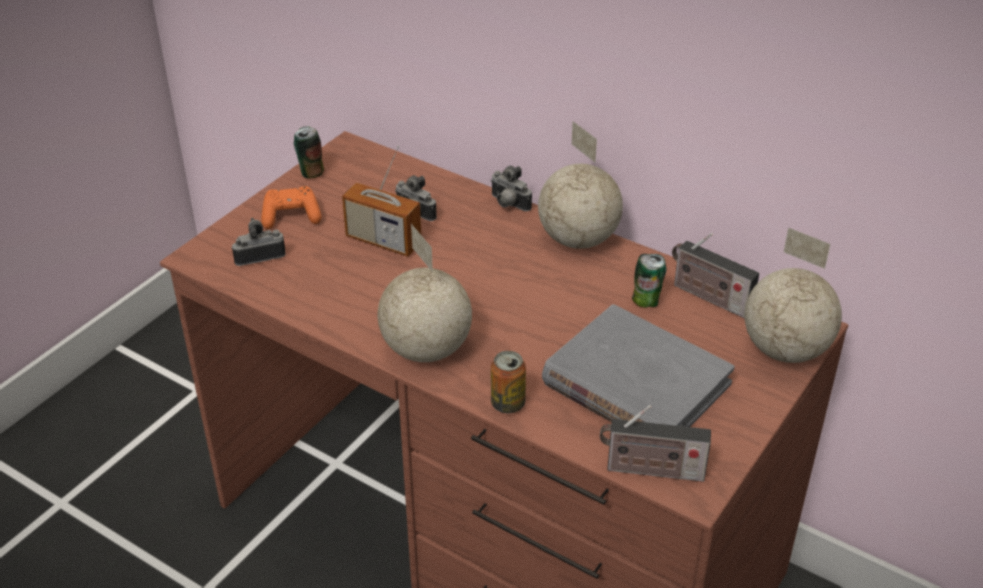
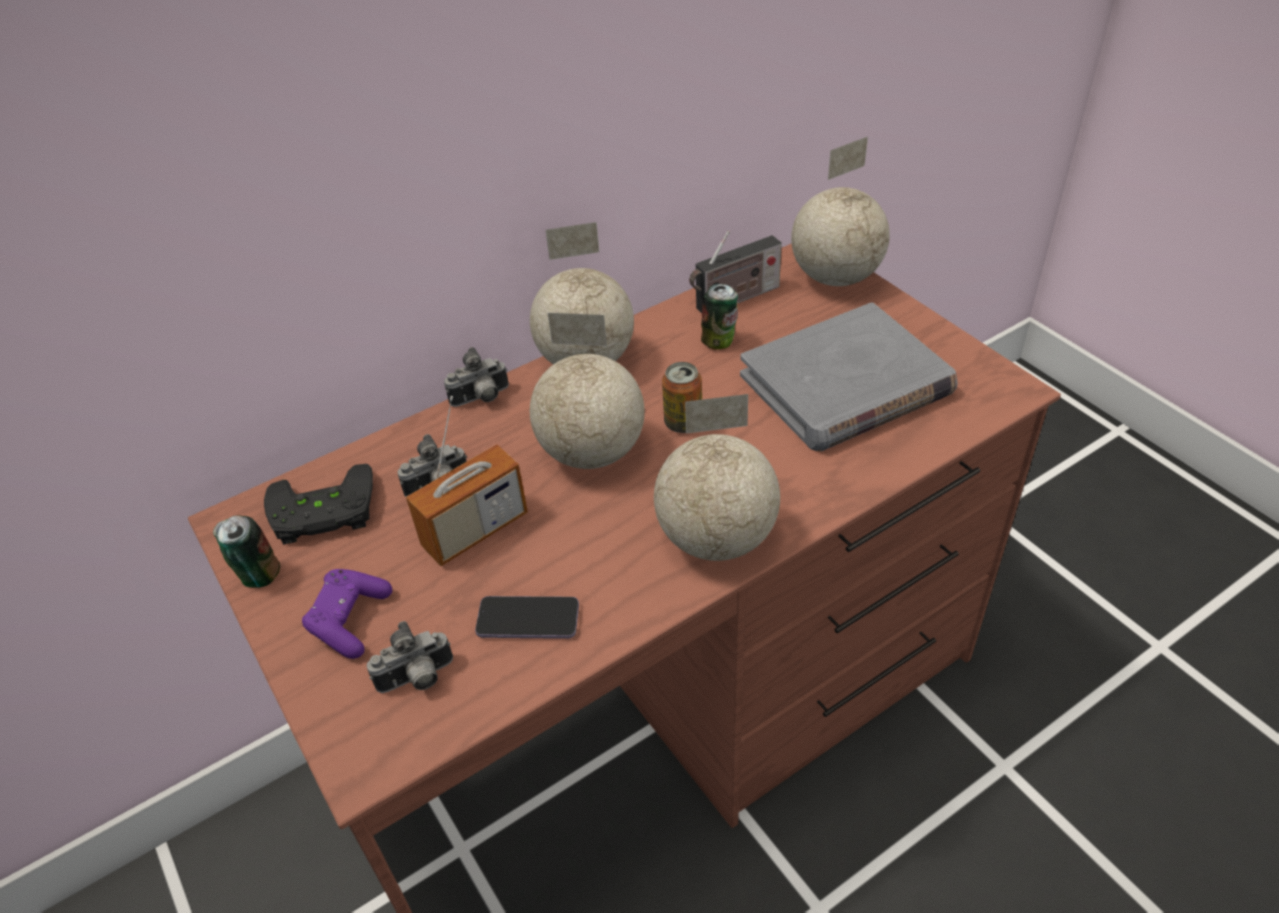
camera: 65 degrees left, 5 degrees up
camera [231,218,286,266] -> camera turned 120 degrees counterclockwise [367,621,453,693]
orange game controller [261,186,321,229] -> purple game controller [302,569,392,659]
can [491,351,526,413] -> can moved to [662,362,702,433]
radio [600,405,711,482] -> none
none -> black game controller [264,464,373,545]
none -> phone [475,596,579,639]
none -> globe [530,313,645,469]

